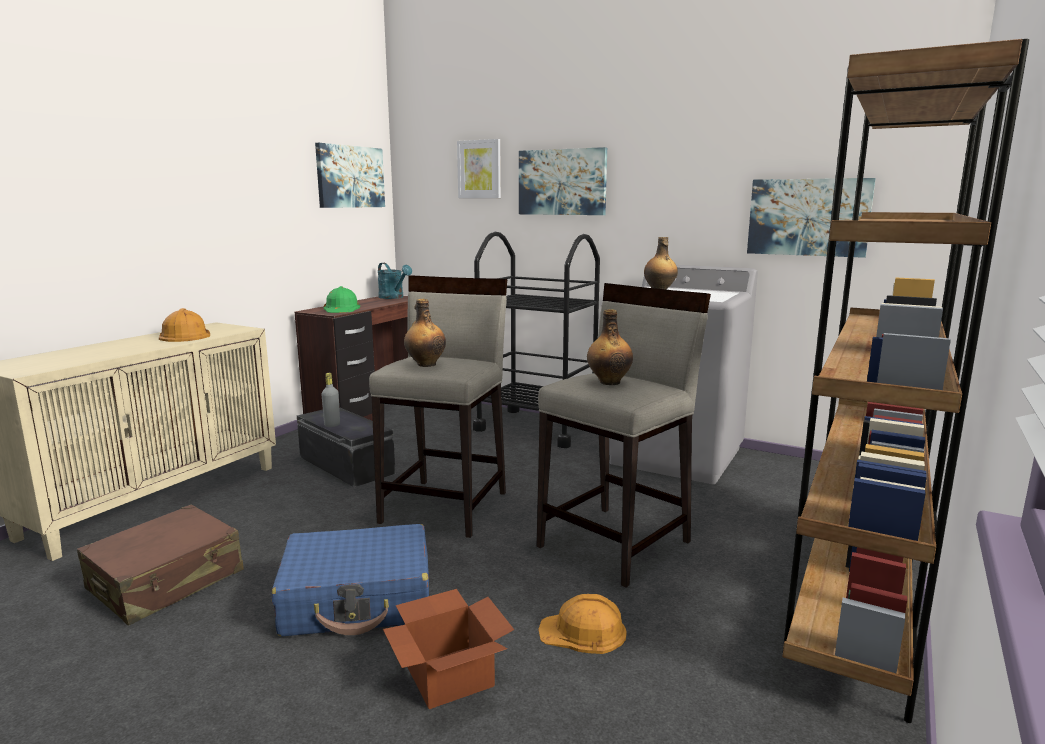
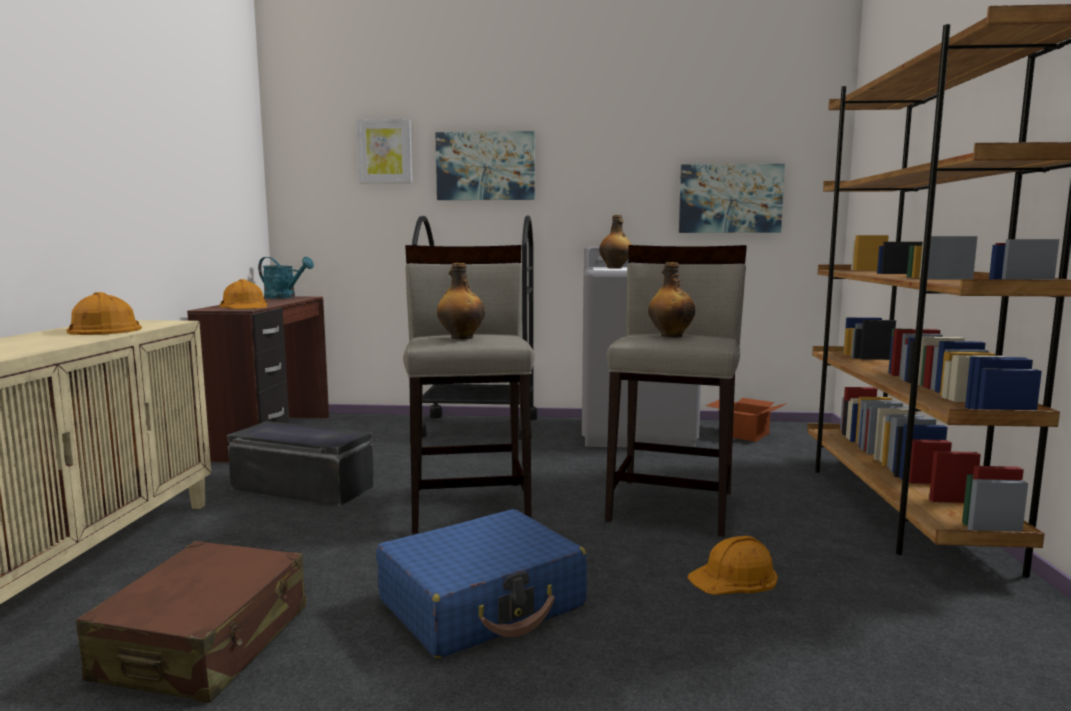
camera: 25 degrees left, 5 degrees down
picture [315,143,385,208] -> none
grey bottle [321,373,340,427] -> none
green hard hat [324,286,360,313] -> orange hard hat [219,279,268,309]
cardboard box [383,589,514,709] -> cardboard box moved to [706,398,787,442]

